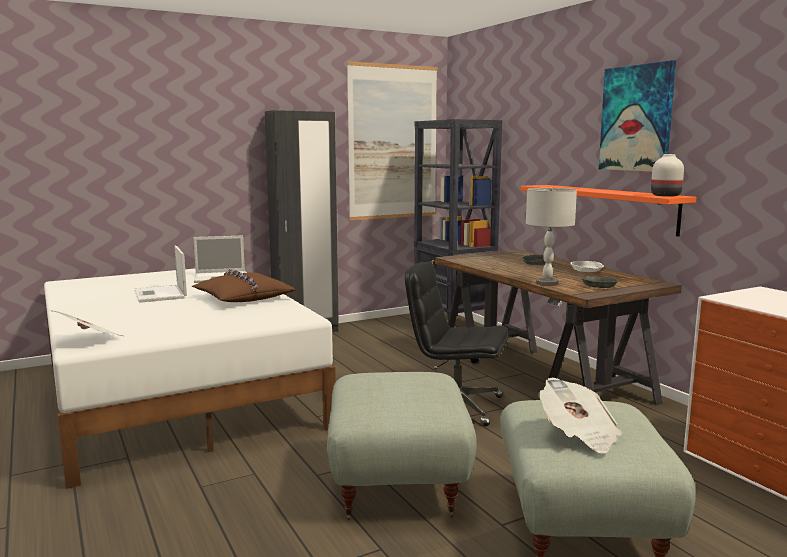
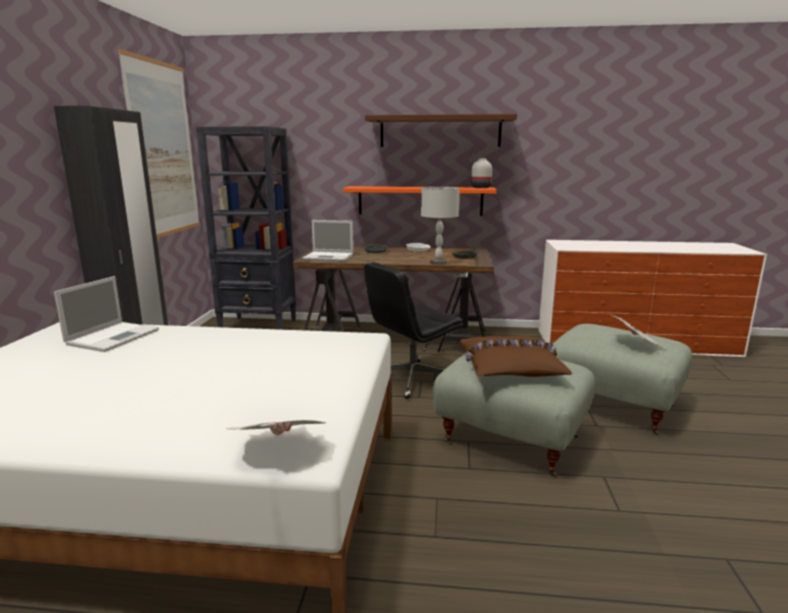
camera: 55 degrees left, 5 degrees up
laptop [135,246,187,303] -> laptop moved to [302,220,353,261]
brown pillow [191,269,296,302] -> brown pillow moved to [460,336,572,377]
picture [599,60,676,172] -> brown shelf [365,114,517,147]

